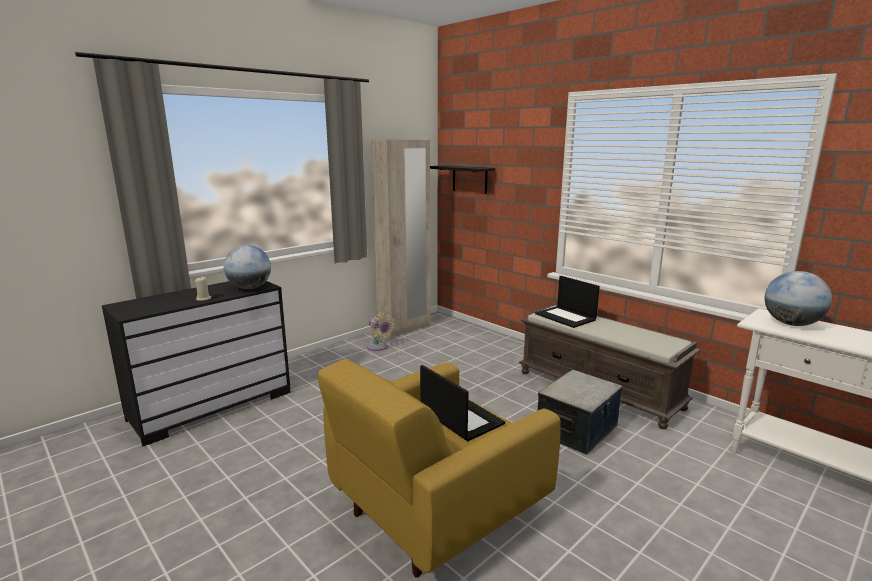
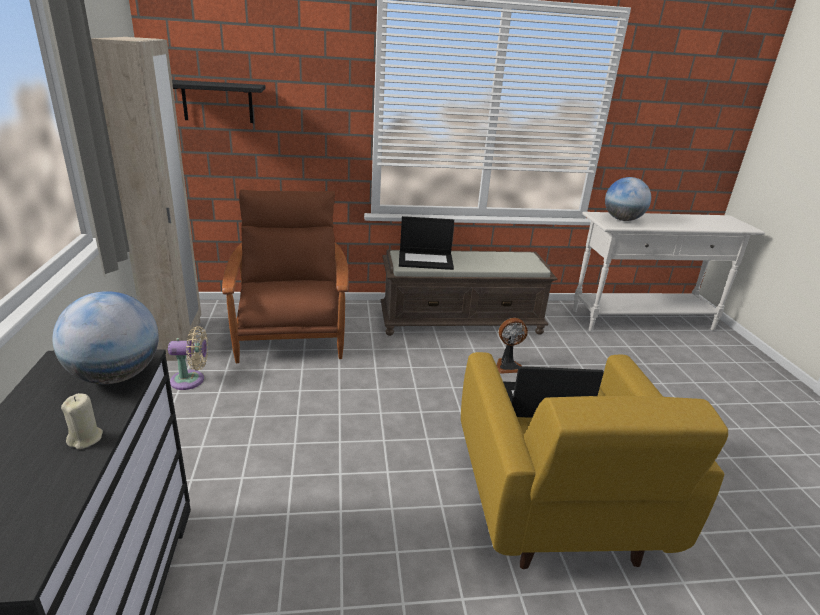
camera: 55 degrees left, 10 degrees up
storage box [538,370,622,455] -> fan [496,318,528,374]
none -> brown armchair [222,189,349,363]

